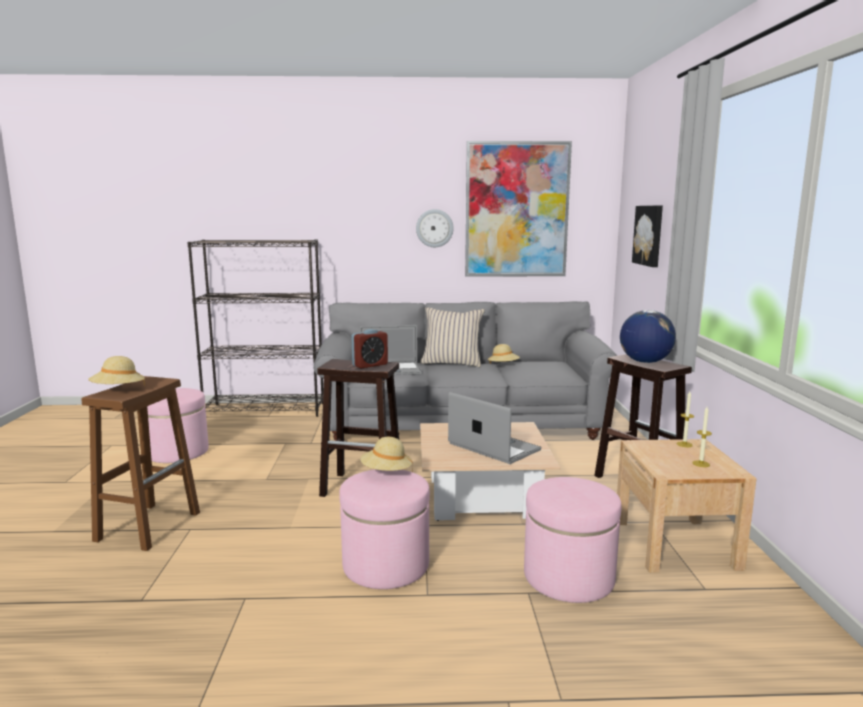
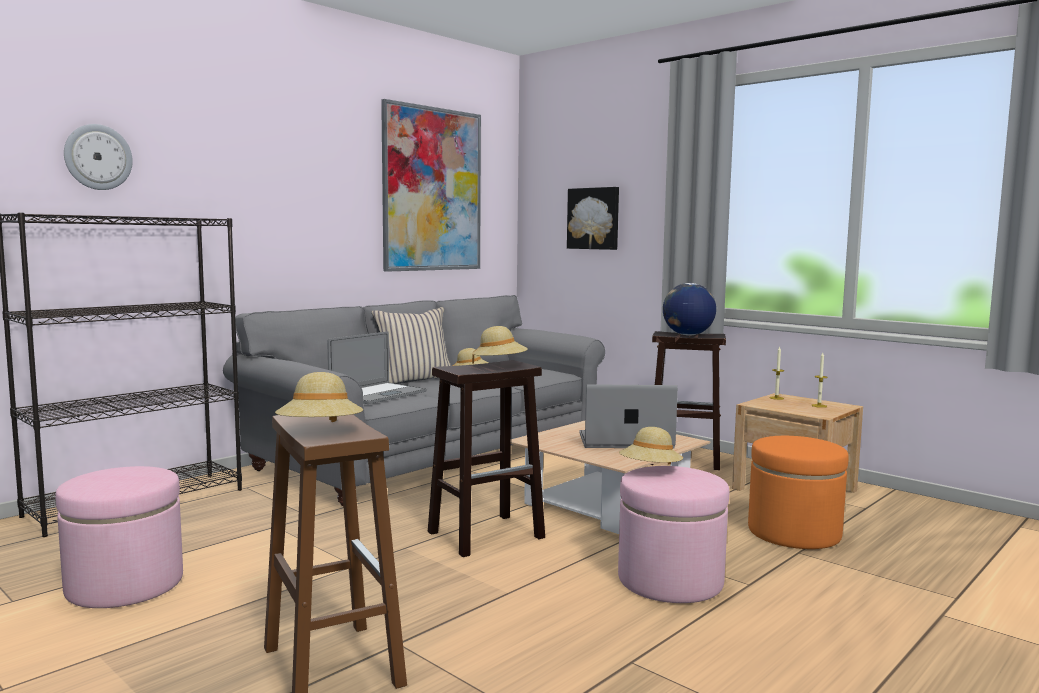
camera: 45 degrees left, 5 degrees down
alarm clock [352,329,388,369] -> beige hat [472,326,528,363]
wall clock [416,209,454,247] -> wall clock moved to [64,124,133,190]
pink ottoman [524,477,622,603] -> orange ottoman [748,436,849,549]

